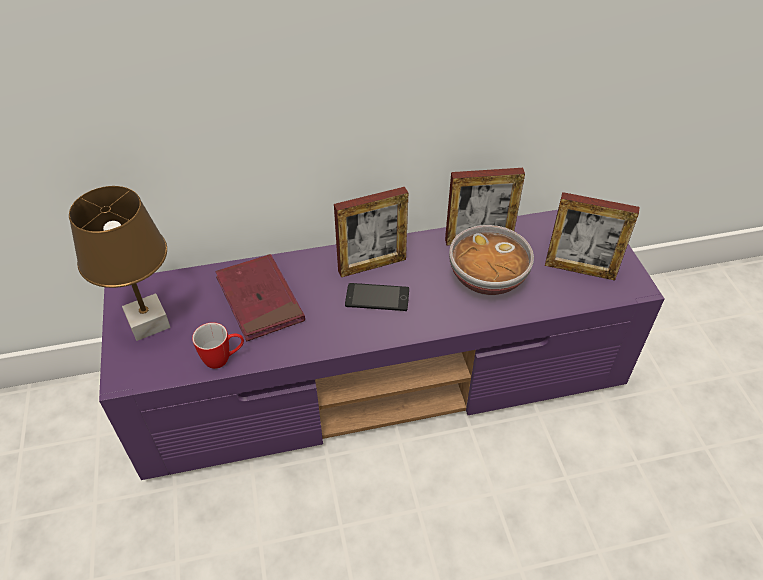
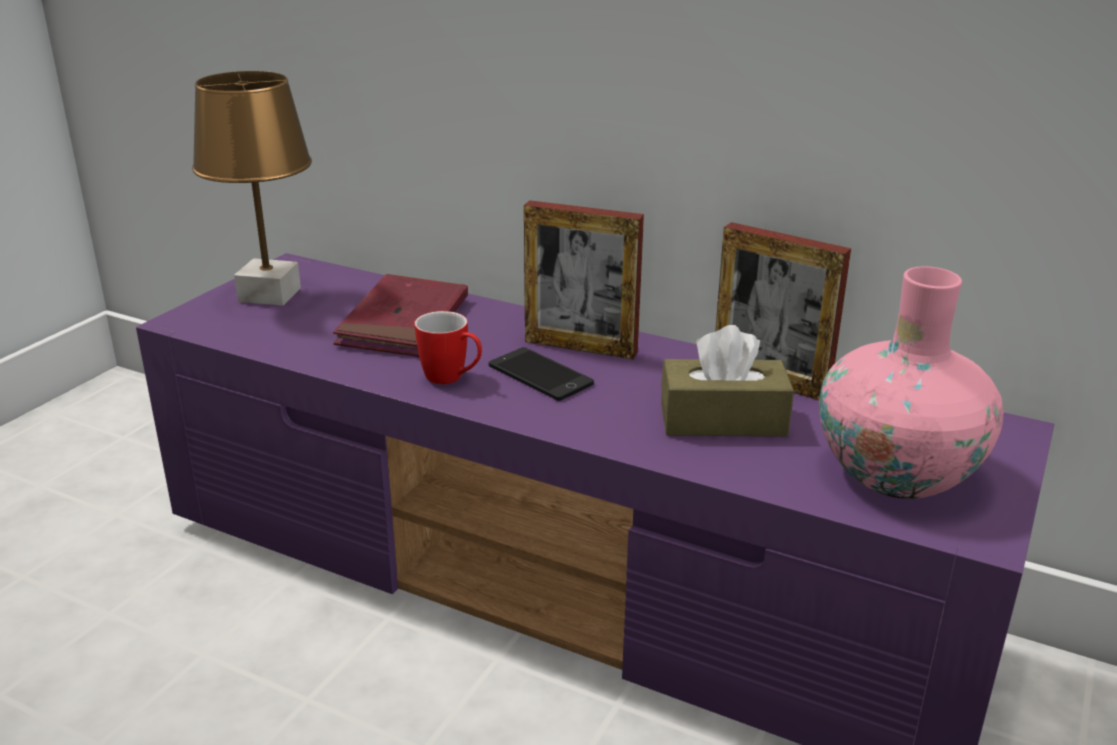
camera: 40 degrees right, 20 degrees down
mug [192,322,244,369] -> mug moved to [414,311,482,385]
bowl [449,225,534,295] -> brown tissue box [661,325,794,437]
picture frame [545,192,639,281] -> pink vase [819,266,1003,499]

